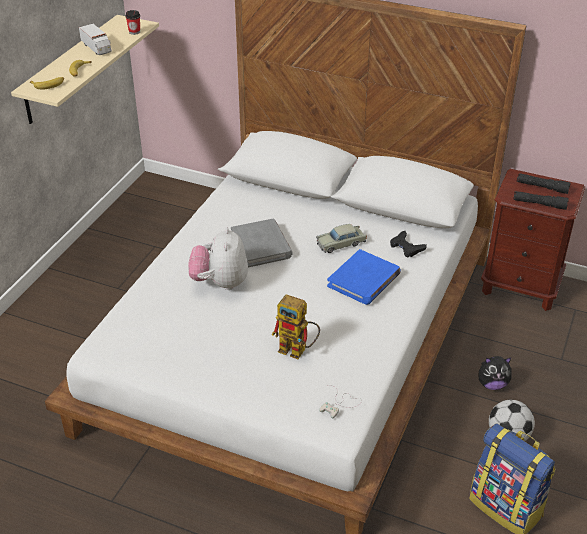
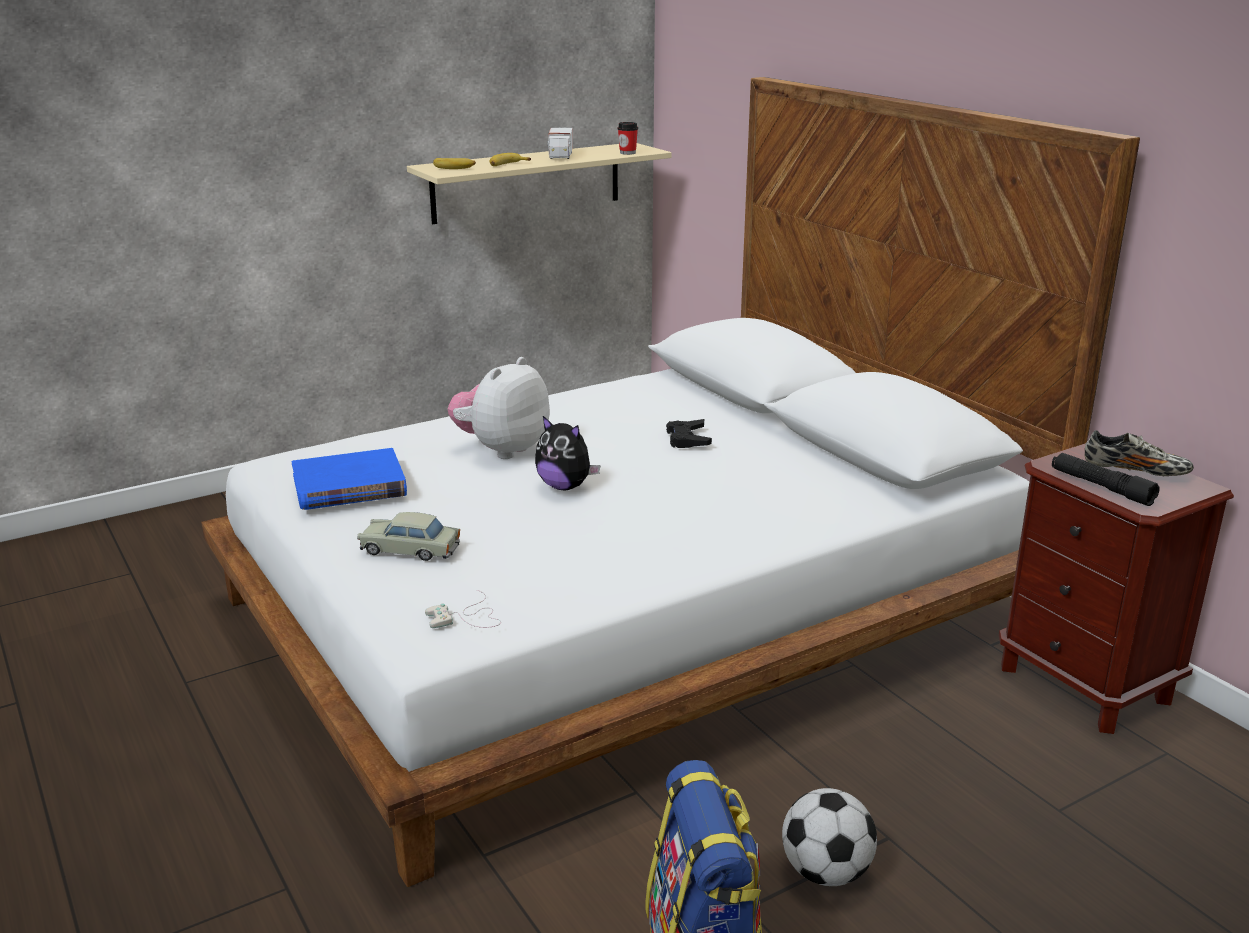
camera: 35 degrees right, 15 degrees down
grey book [231,219,293,267] -> none
toy robot [272,294,320,359] -> none
beige toy car [316,224,367,253] -> beige toy car moved to [357,512,460,561]
blue book [327,249,401,305] -> blue book moved to [291,448,407,510]
black game controller [390,231,427,257] -> black game controller moved to [666,419,712,448]
plush toy [478,356,512,390] -> plush toy moved to [535,416,601,490]
black flashlight [517,173,570,194] -> shoe [1084,430,1194,476]

